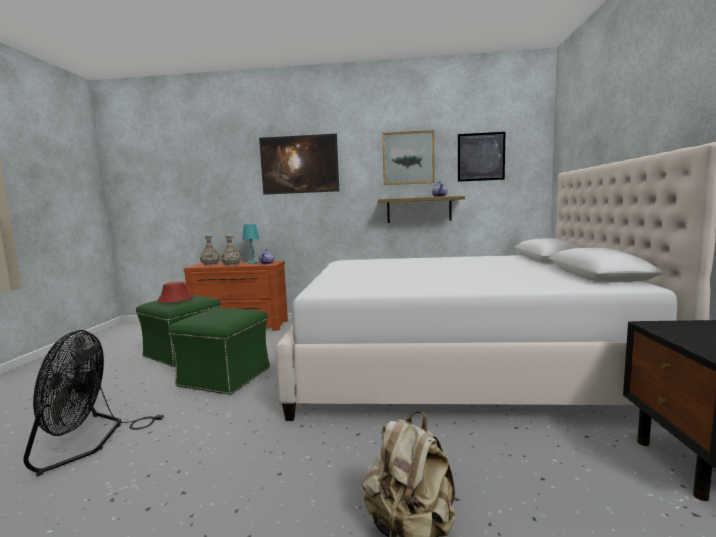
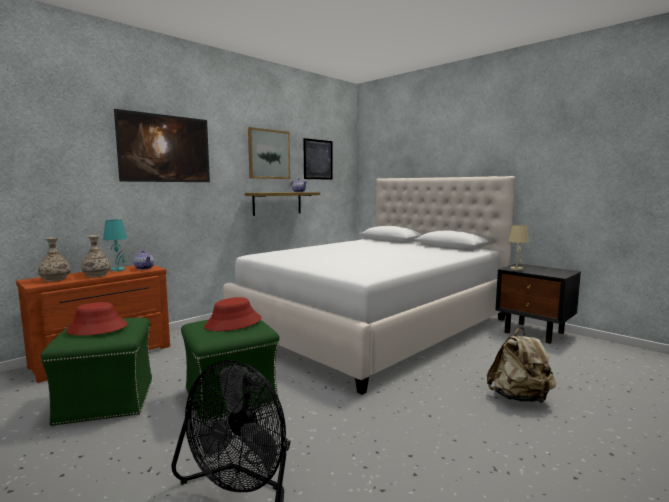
camera: 50 degrees left, 0 degrees up
none -> red hat [204,297,262,331]
none -> beige table lamp [508,225,529,271]

